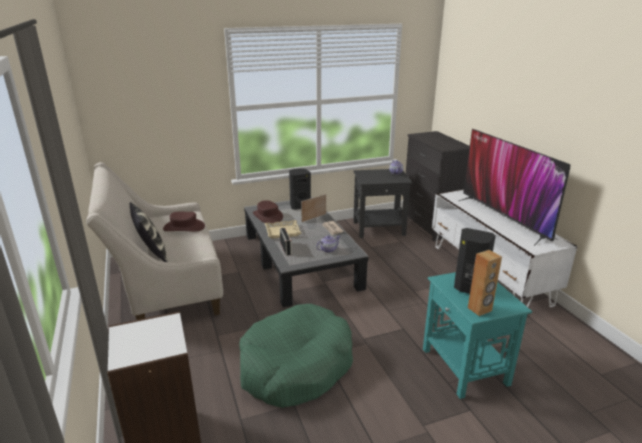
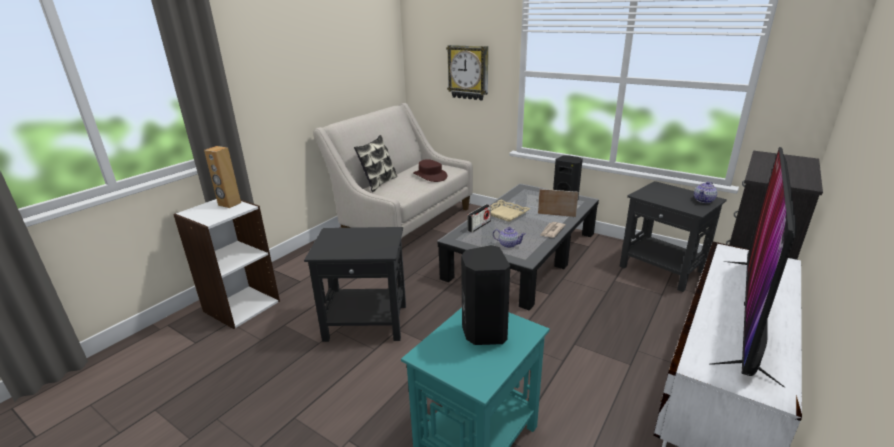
camera: 55 degrees right, 0 degrees up
green dog bed [239,303,353,408] -> black side table [304,227,406,342]
brown hat [253,200,283,223] -> none
brown speaker [468,250,502,316] -> brown speaker moved to [204,146,241,208]
none -> wall clock [446,45,488,100]

